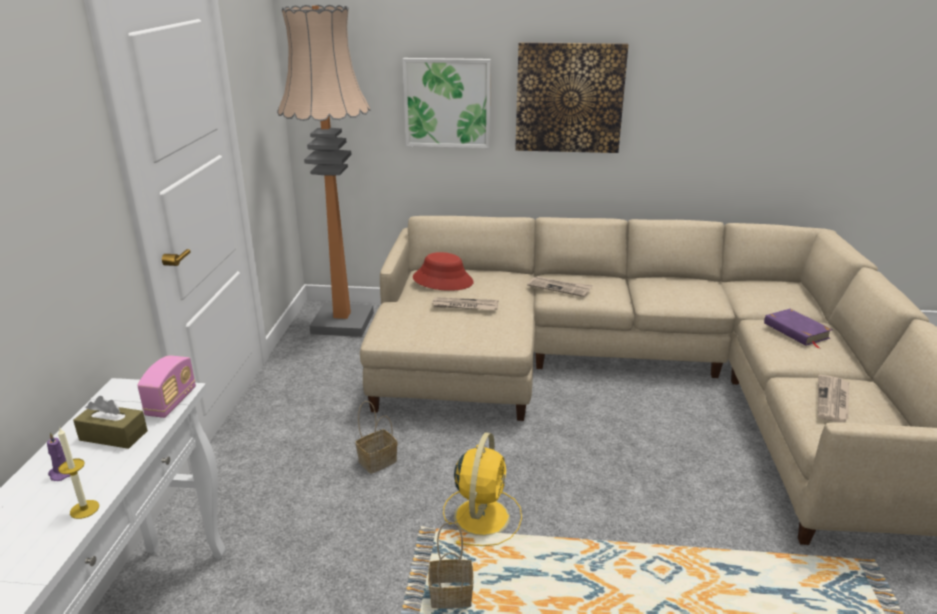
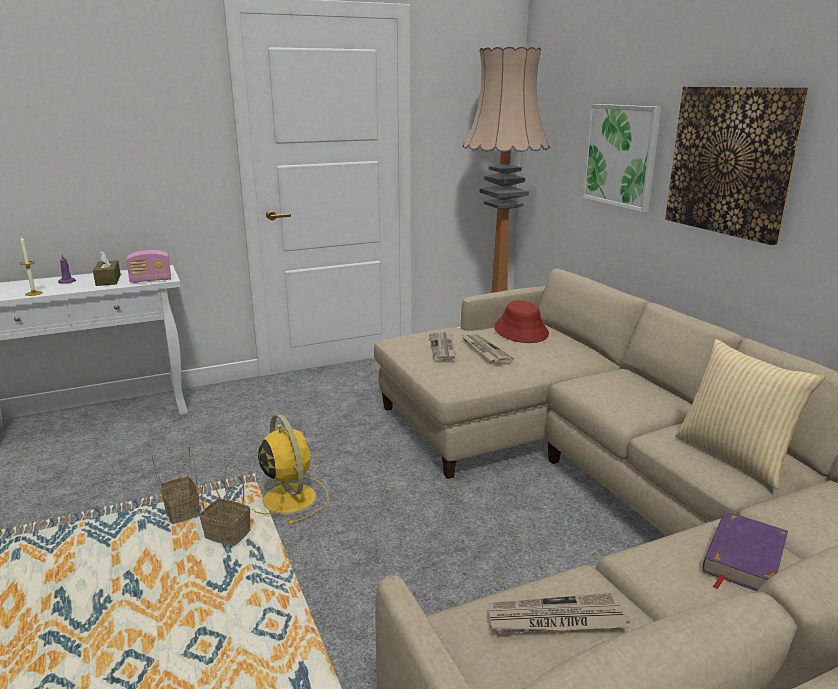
camera: 60 degrees right, 5 degrees down
basket [355,401,397,474] -> basket moved to [200,462,251,546]
yellow fan [443,432,522,546] -> yellow fan turned 105 degrees counterclockwise [252,414,329,525]
newspaper [527,276,593,297] -> newspaper moved to [429,332,456,361]
none -> pillow [675,339,825,489]

